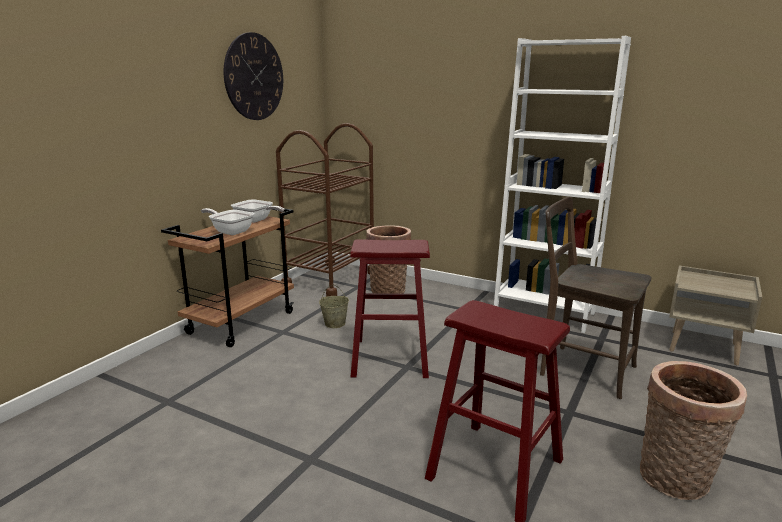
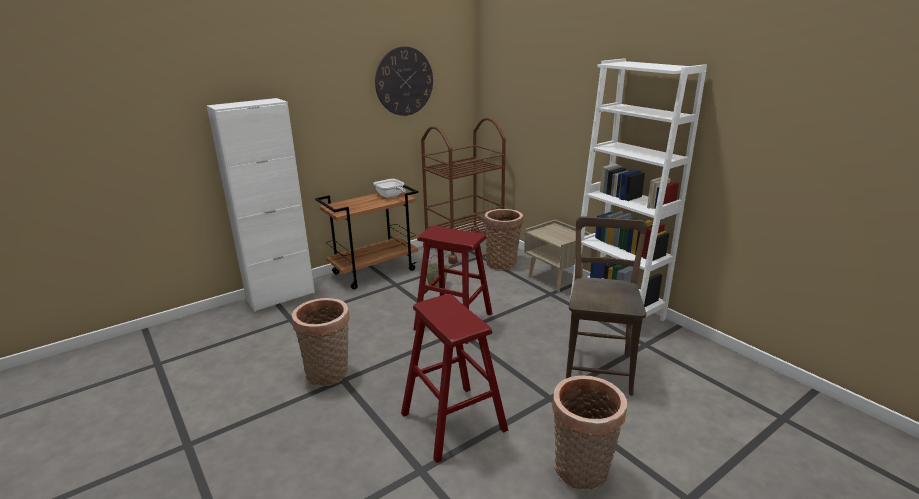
camera: 25 degrees right, 5 degrees up
frying pan [201,208,254,235] -> none
brown chair [540,197,652,399] -> brown chair turned 45 degrees clockwise [566,216,647,396]
beige nightstand [669,265,762,365] -> beige nightstand moved to [524,220,592,293]
none -> white cabinet [206,98,315,312]
none -> basket [292,298,350,386]

